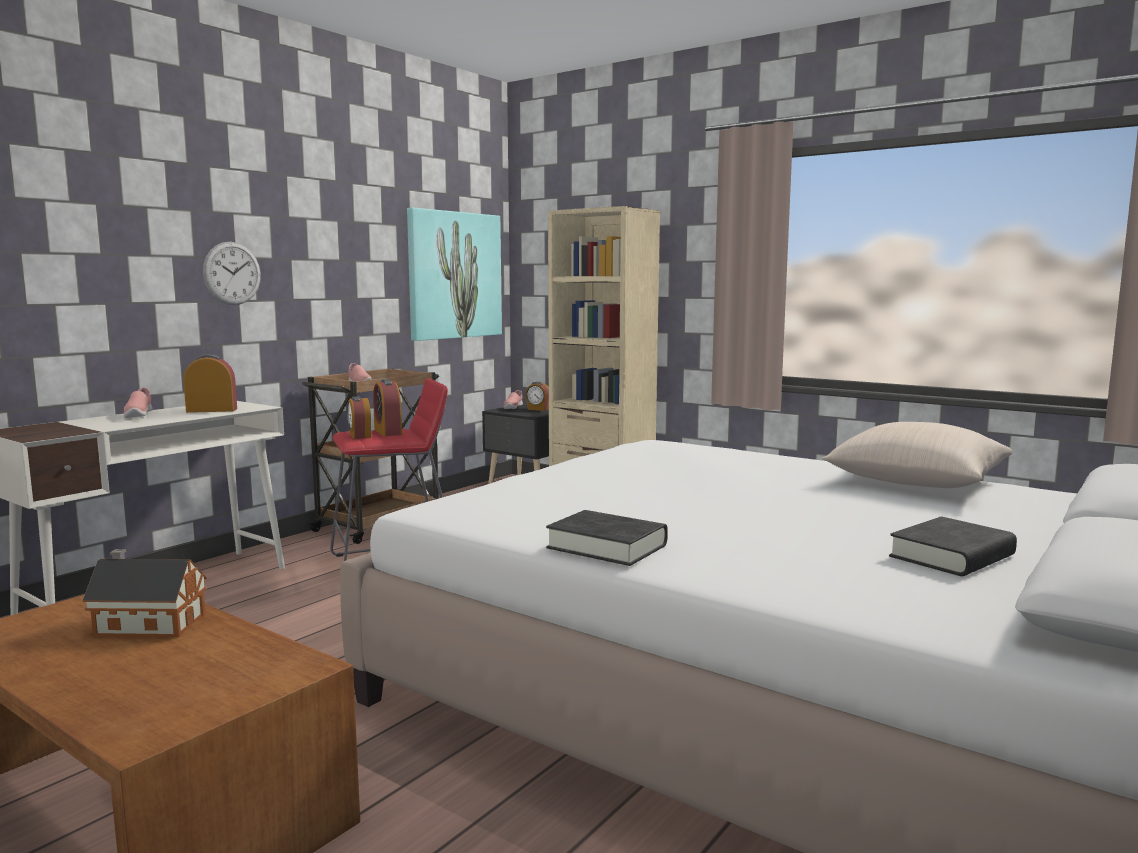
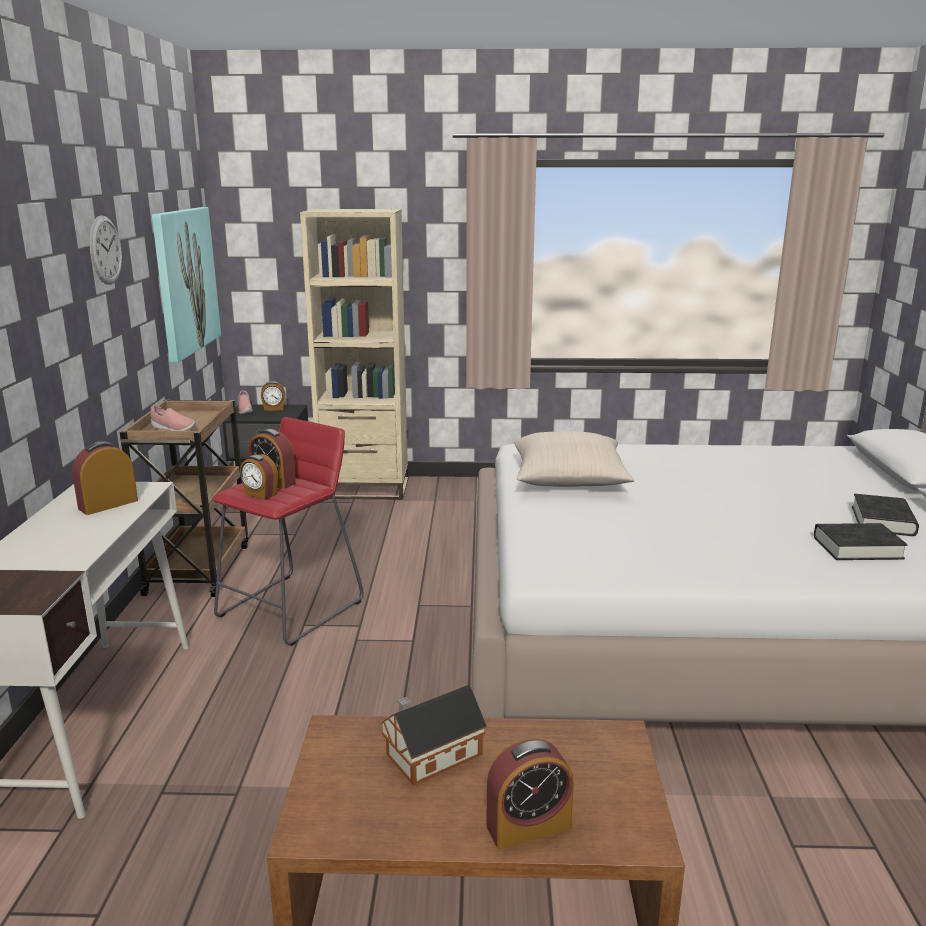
camera: 35 degrees left, 10 degrees up
pink shoe [124,387,153,418] -> none
wall clock [203,242,261,305] -> wall clock moved to [90,215,122,285]
black book [546,510,668,566] -> black book moved to [814,523,908,560]
beige pillow [822,422,1013,488] -> beige pillow moved to [514,431,634,487]
none -> alarm clock [486,738,574,849]

